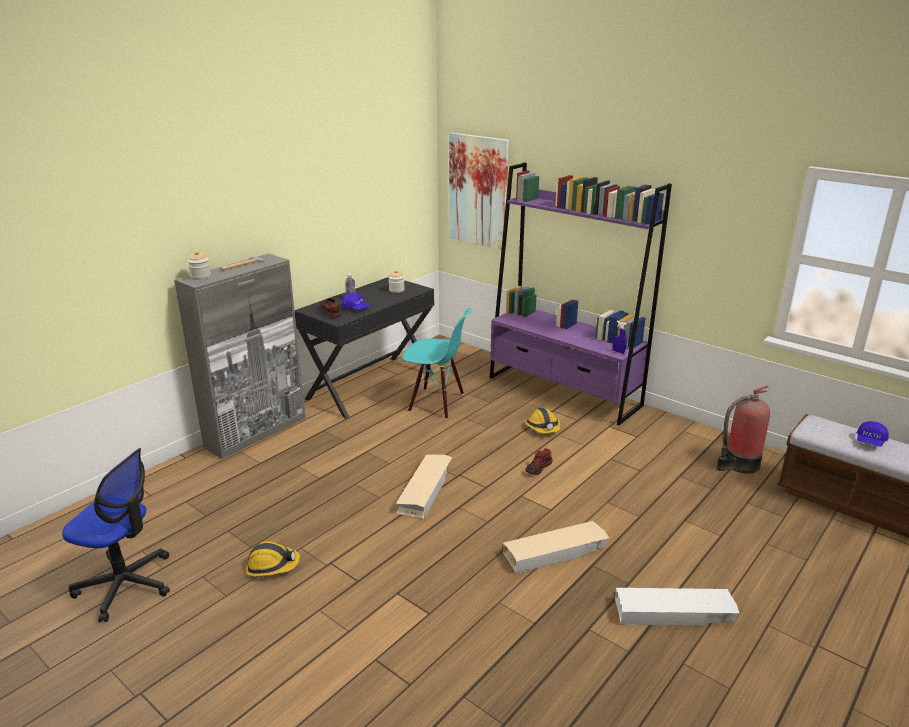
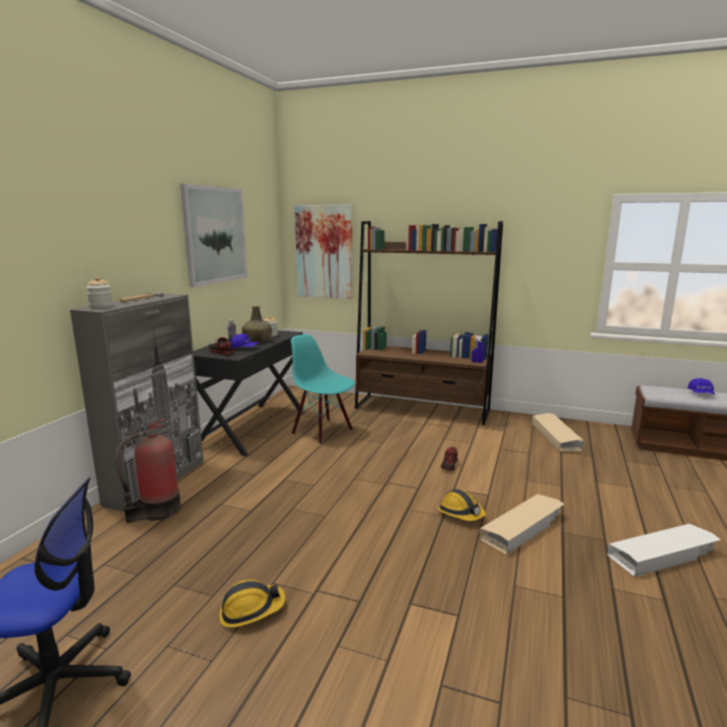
camera: 20 degrees left, 10 degrees down
beige storage box [395,455,452,519] -> beige storage box moved to [532,413,584,451]
turquoise chair [402,308,472,419] -> turquoise chair turned 135 degrees counterclockwise [291,334,355,445]
purple bookcase [490,162,672,425] -> brown bookcase [355,221,503,426]
hard hat [525,408,560,433] -> hard hat moved to [438,489,486,521]
fire extinguisher [716,385,770,474] -> fire extinguisher moved to [115,419,181,523]
none -> picture [180,184,247,287]
none -> green bottle [242,306,272,343]

